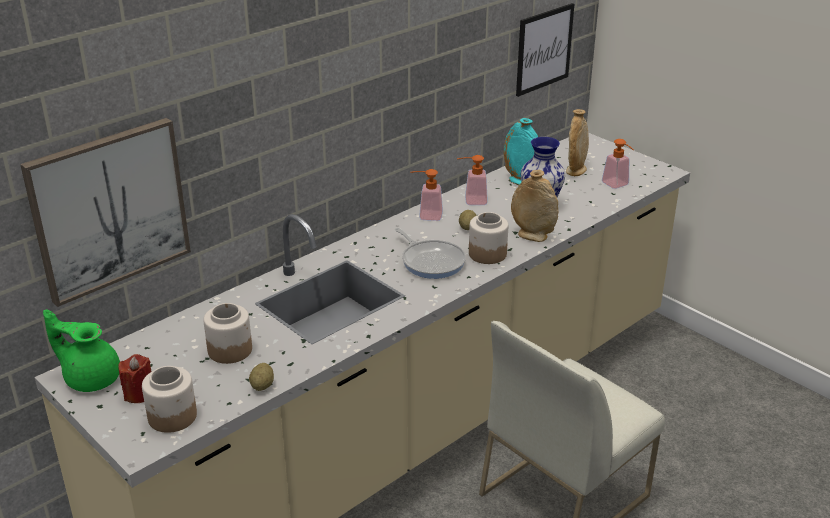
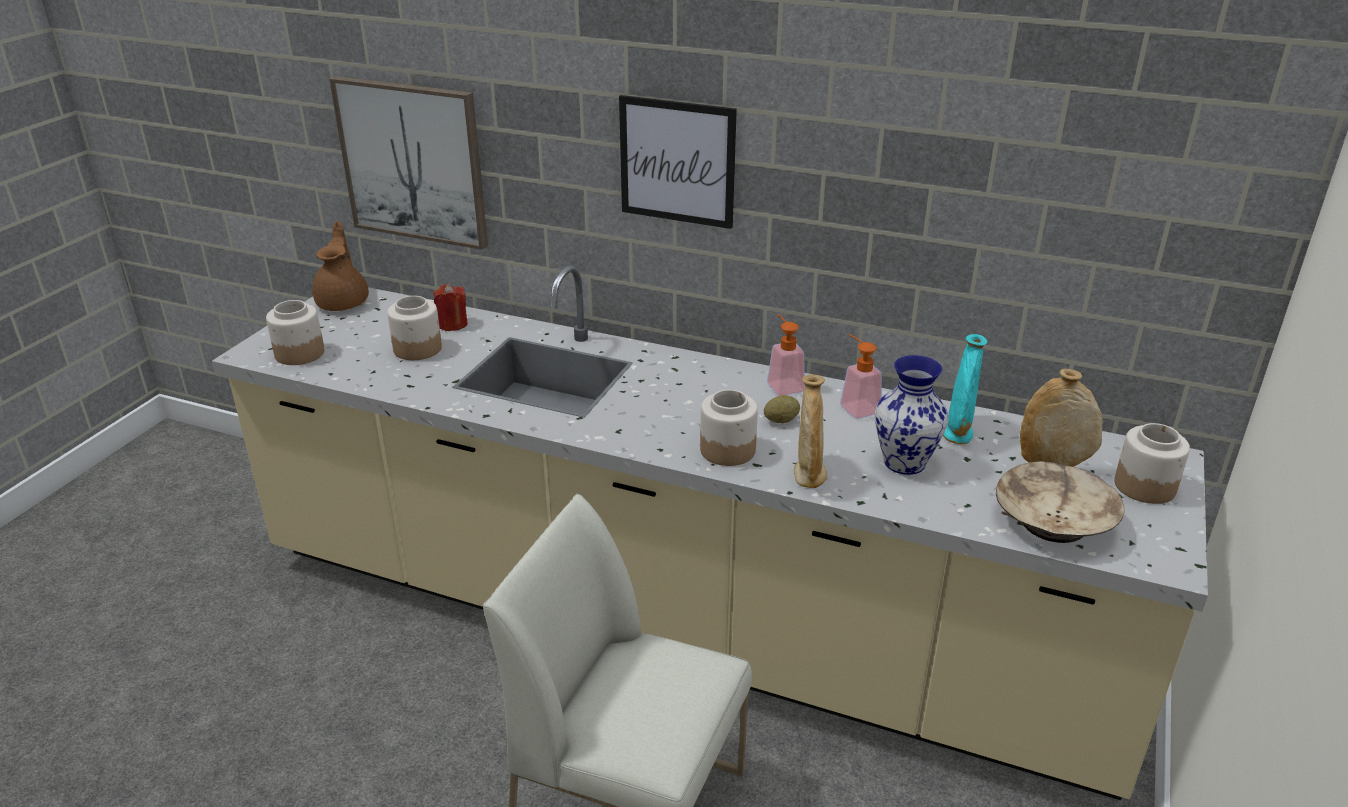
camera: 65 degrees right, 0 degrees up
green teapot [43,309,120,392] -> brown teapot [312,221,369,311]
red candle [118,354,152,403] -> red candle moved to [434,284,468,331]
potato [249,363,274,391] -> none
frying pan [395,228,466,279] -> none
picture [516,3,574,97] -> picture moved to [619,95,737,229]
soap dispenser [602,139,634,189] -> beige bowl [996,461,1125,543]
none -> jar [1114,423,1190,504]

